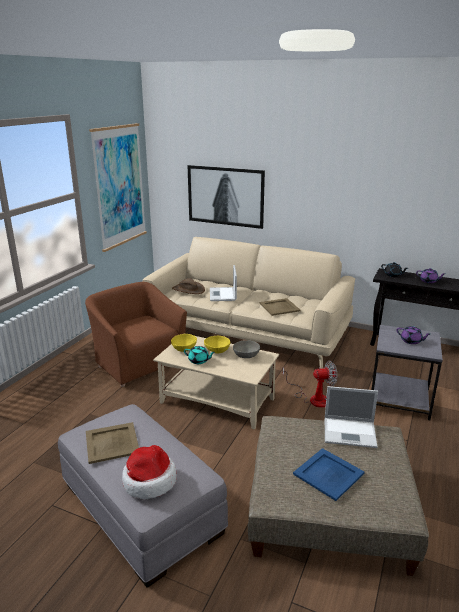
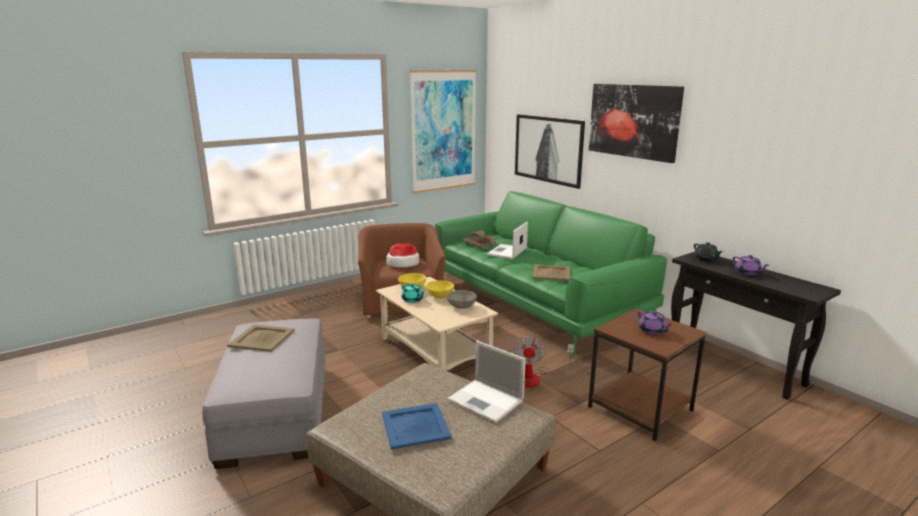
camera: 30 degrees right, 5 degrees down
hat [122,445,177,499] -> hat moved to [386,243,420,267]
beige sofa [142,237,355,369] -> green sofa [435,191,667,358]
fan [283,361,337,408] -> fan turned 75 degrees clockwise [514,335,574,387]
grey side table [371,325,443,420] -> brown side table [588,308,707,441]
none -> picture [589,84,684,163]

